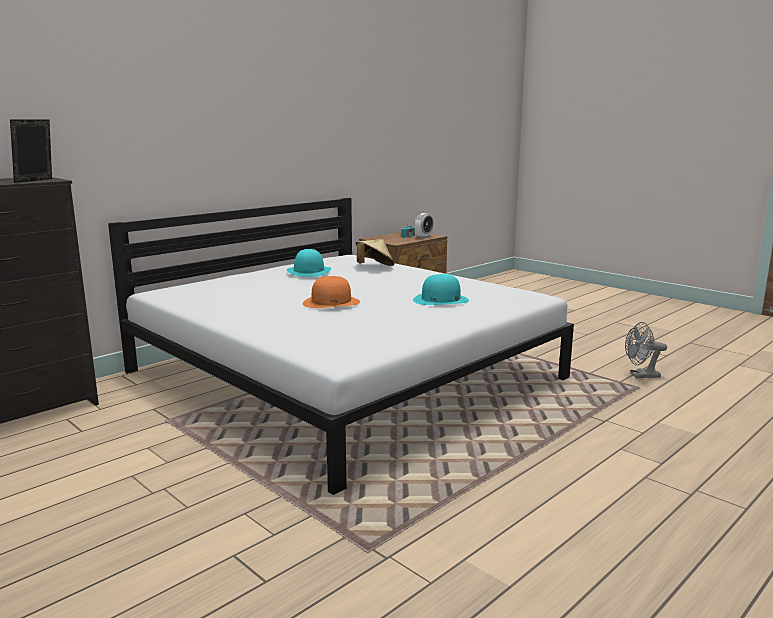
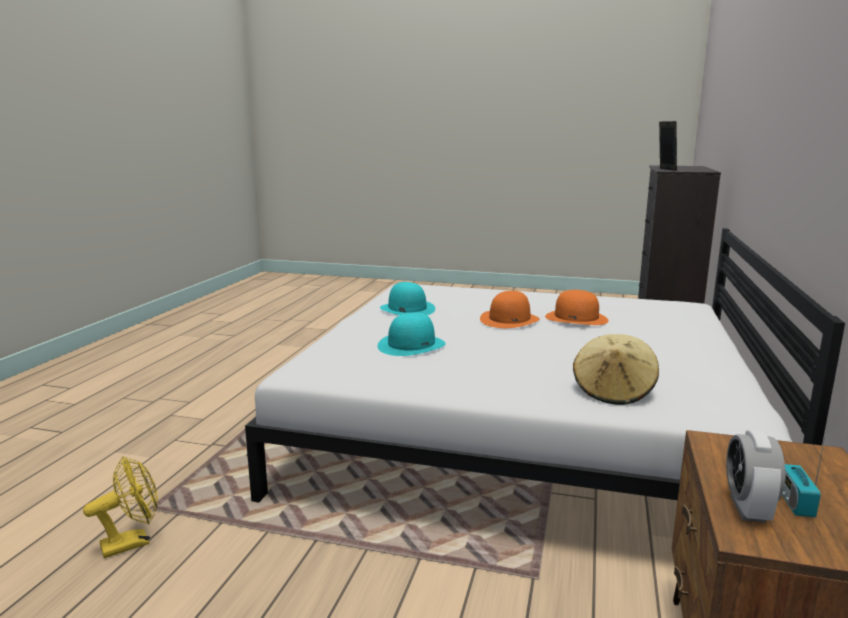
camera: 150 degrees right, 0 degrees up
turquoise hat [287,249,331,277] -> turquoise hat moved to [380,282,435,315]
grey fan [625,322,667,378] -> yellow fan [83,456,158,558]
none -> orange hat [545,290,609,325]

